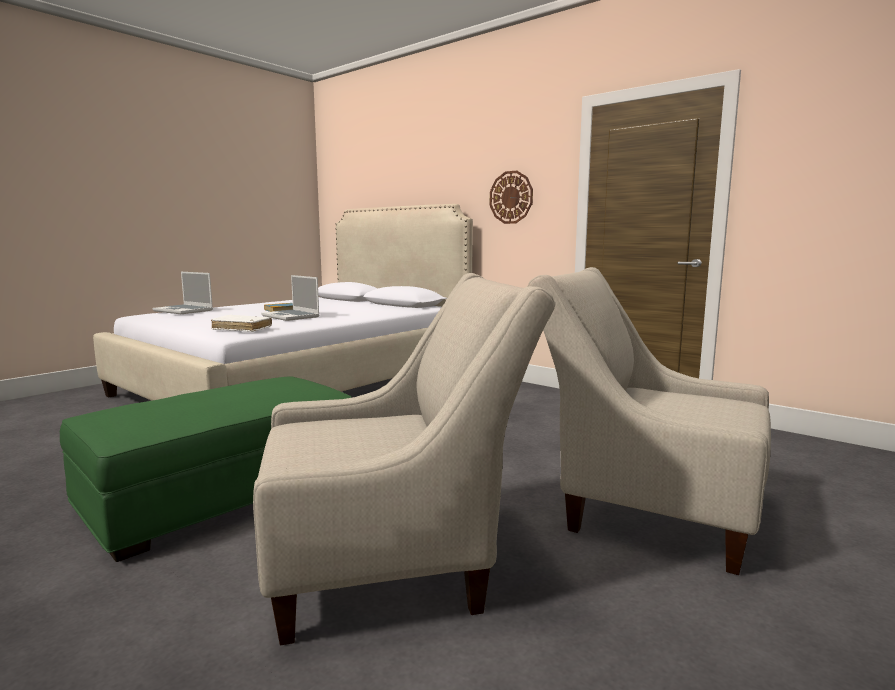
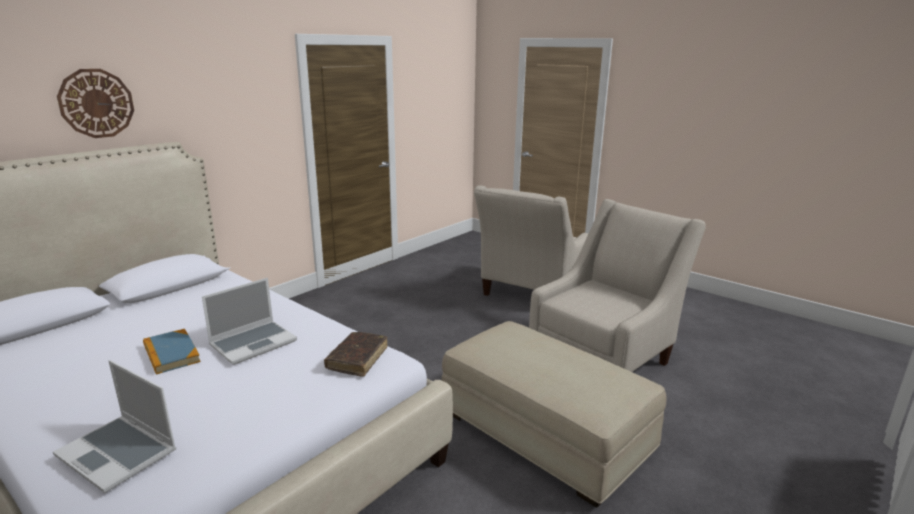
camera: 90 degrees left, 10 degrees up
green ottoman [60,376,351,562] -> beige ottoman [442,321,667,507]
laptop [153,272,213,314] -> laptop turned 90 degrees clockwise [53,360,176,493]
white book [211,314,272,332] -> brown book [324,332,387,377]
beige armchair [253,273,556,645] -> beige armchair turned 60 degrees clockwise [529,199,706,372]
wall clock [490,171,533,224] -> wall clock moved to [57,69,134,138]

